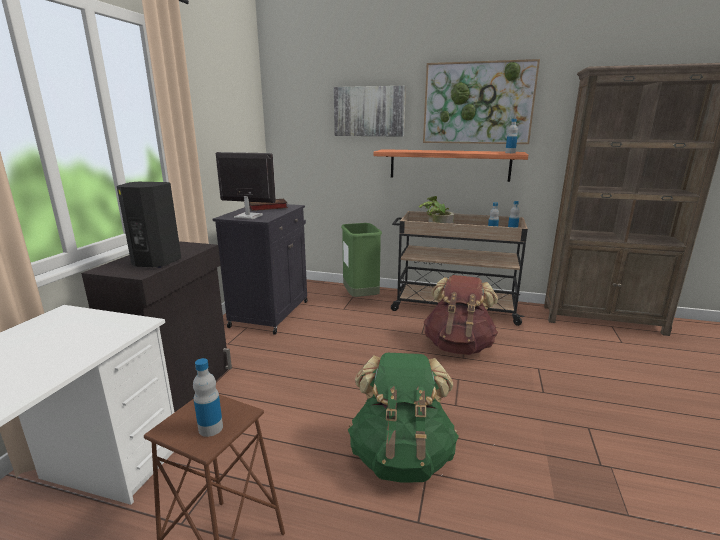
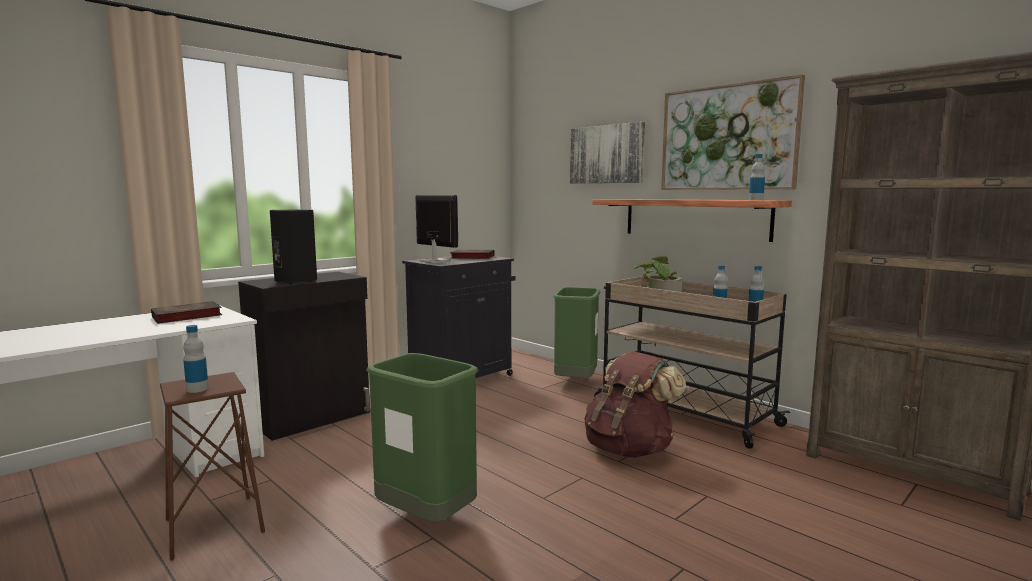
camera: 30 degrees right, 10 degrees down
green backpack [348,353,459,483] -> green trash can [366,353,478,522]
none -> book [151,301,222,324]

